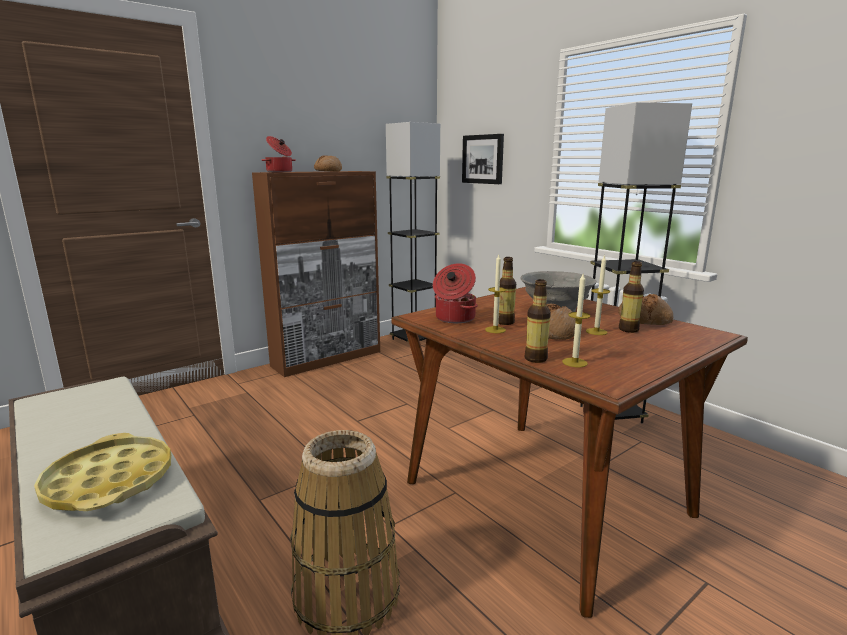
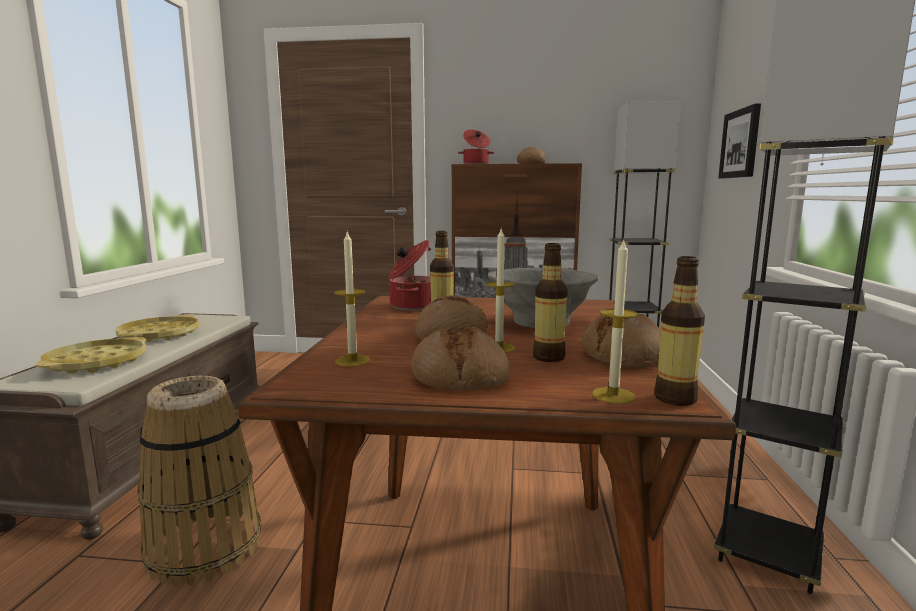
camera: 45 degrees right, 5 degrees down
candle [485,255,506,333] -> candle moved to [592,239,638,404]
bottle [525,279,551,363] -> bottle moved to [654,256,705,406]
none -> yellow tray [116,315,199,342]
none -> bread [411,326,510,390]

